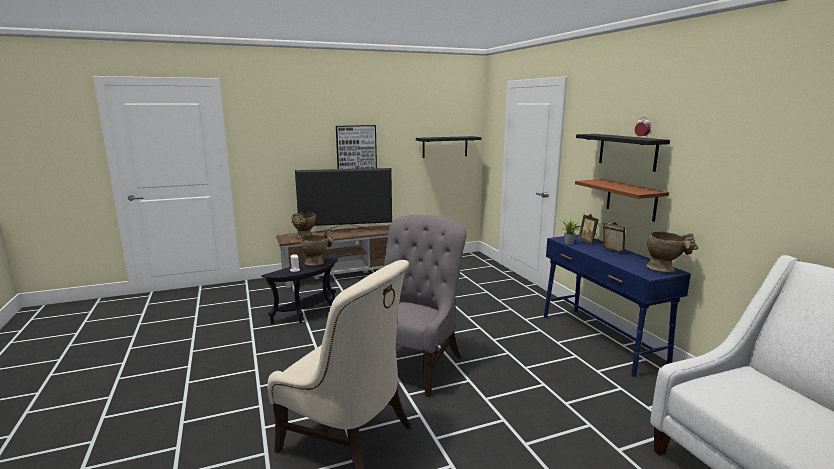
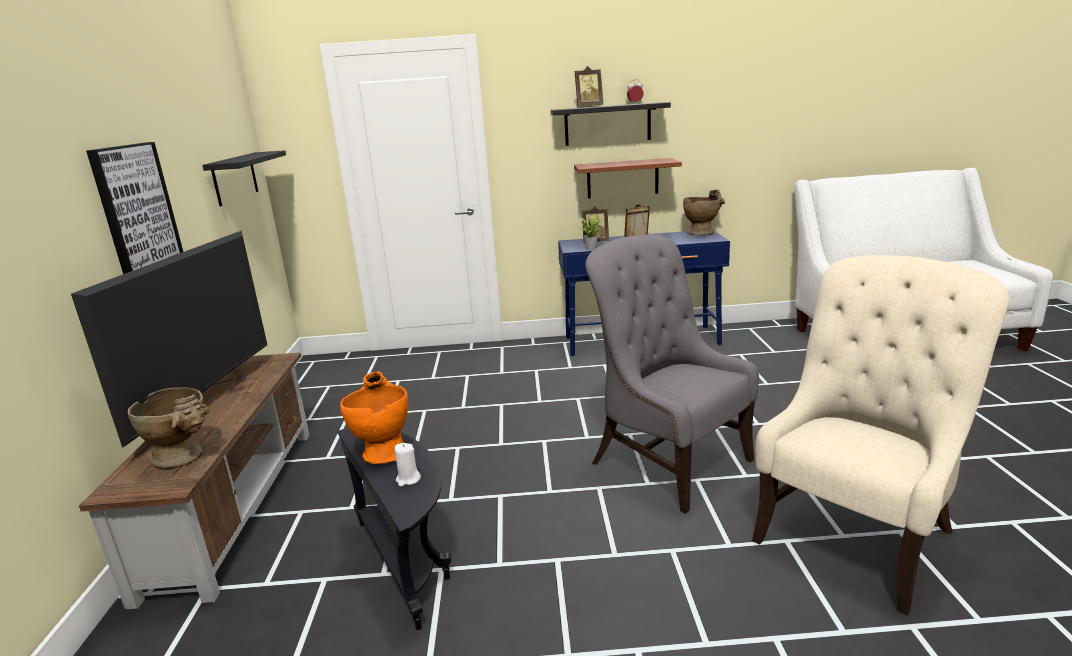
camera: 70 degrees left, 5 degrees up
beige vase [301,231,335,266] -> orange vase [340,371,408,464]
none -> picture frame [575,66,603,108]

